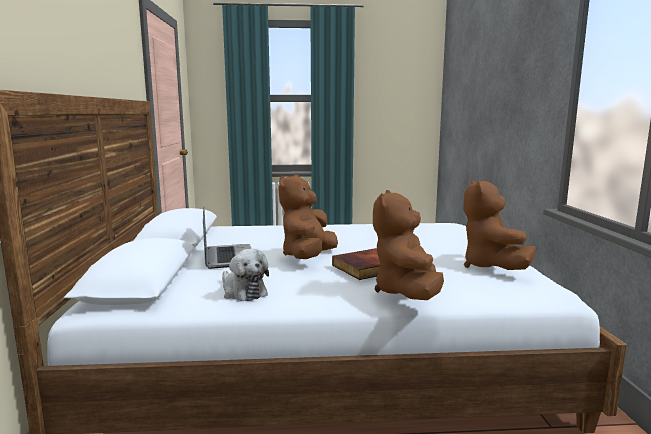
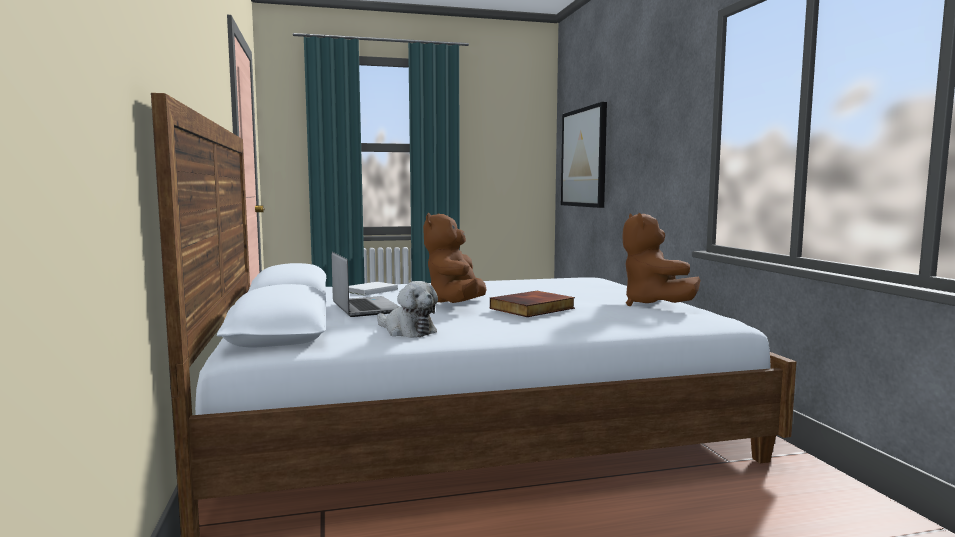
camera: 10 degrees left, 5 degrees down
brown plush toy [373,190,444,300] -> none
none -> white book [349,282,398,296]
none -> picture [561,102,607,208]

